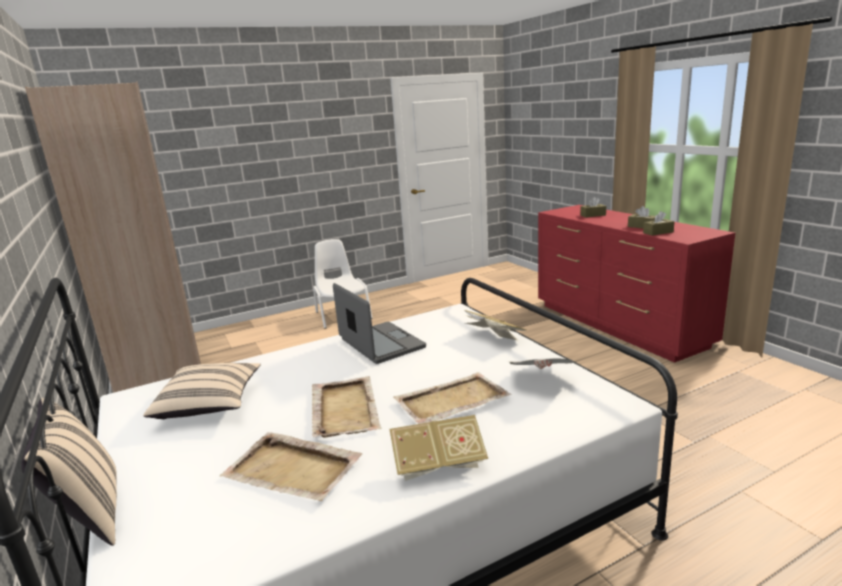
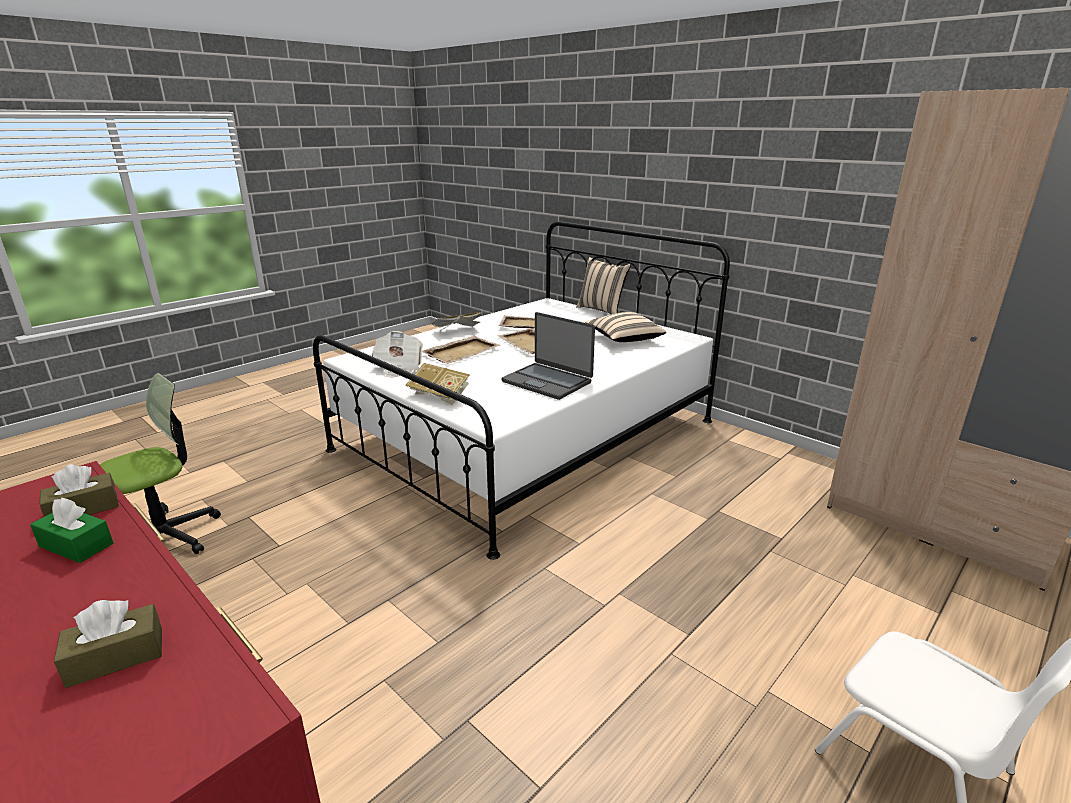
camera: 160 degrees right, 5 degrees up
brown tissue box [628,206,655,228] -> green tissue box [30,498,113,563]
none -> office chair [100,373,221,554]

